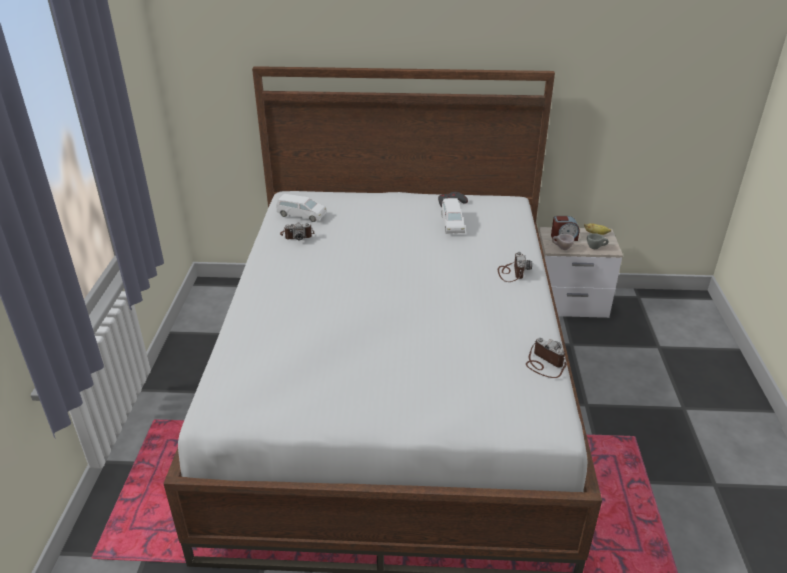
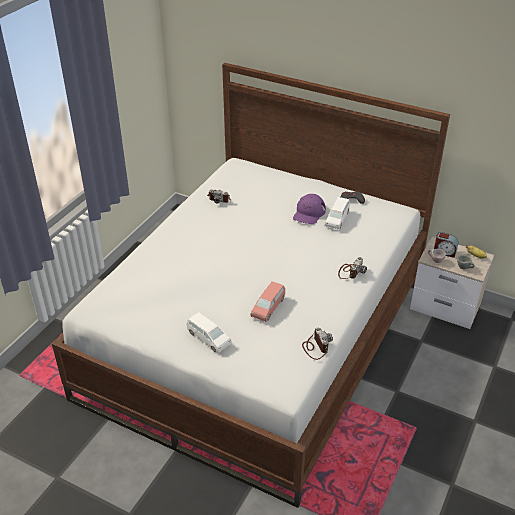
camera: 25 degrees right, 5 degrees up
white toy car [276,194,327,222] -> white toy car moved to [187,312,232,353]
none -> pink toy car [250,281,285,322]
none -> purple cap [293,194,326,224]

